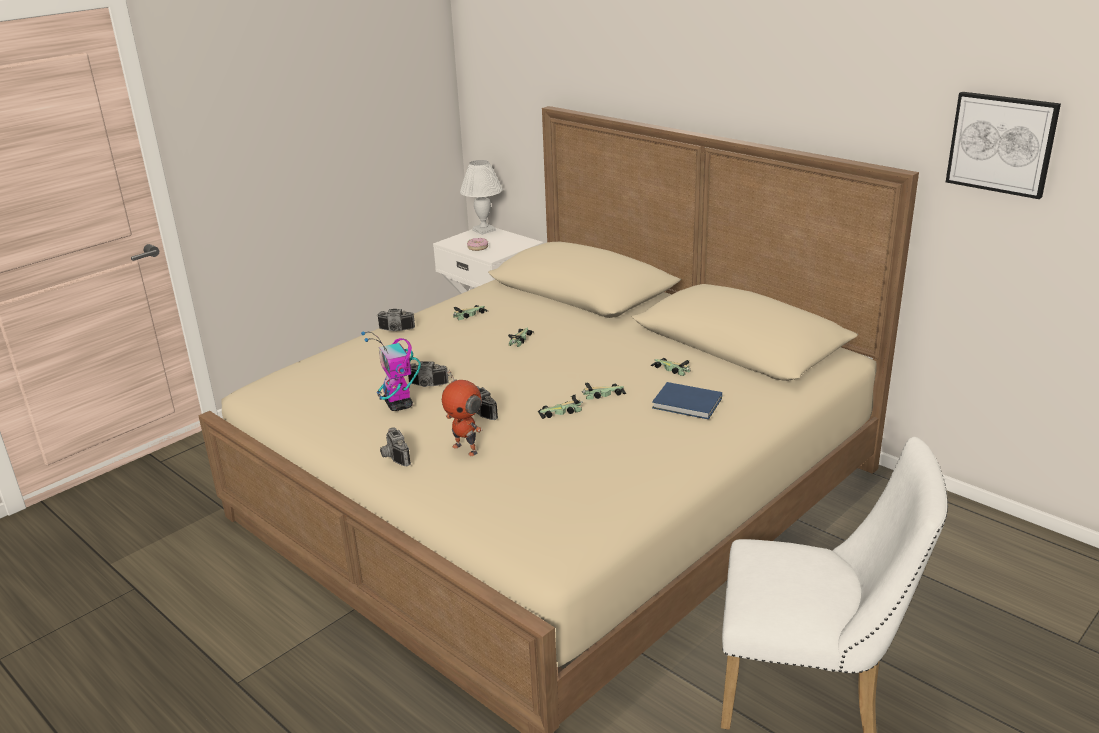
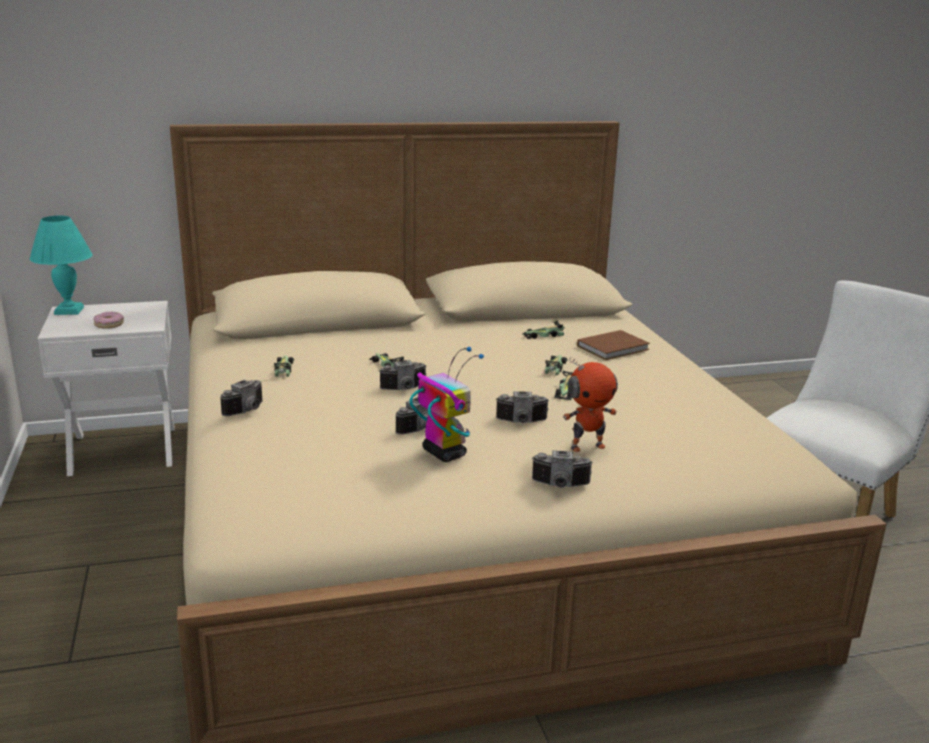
camera: 60 degrees left, 5 degrees down
toy robot [361,331,421,411] -> toy robot turned 135 degrees counterclockwise [410,347,484,462]
white table lamp [460,160,503,235] -> turquoise table lamp [30,216,92,315]
blue book [652,382,722,419] -> brown book [577,330,650,360]
picture [946,92,1061,199] -> none
none -> camera [379,360,426,390]

